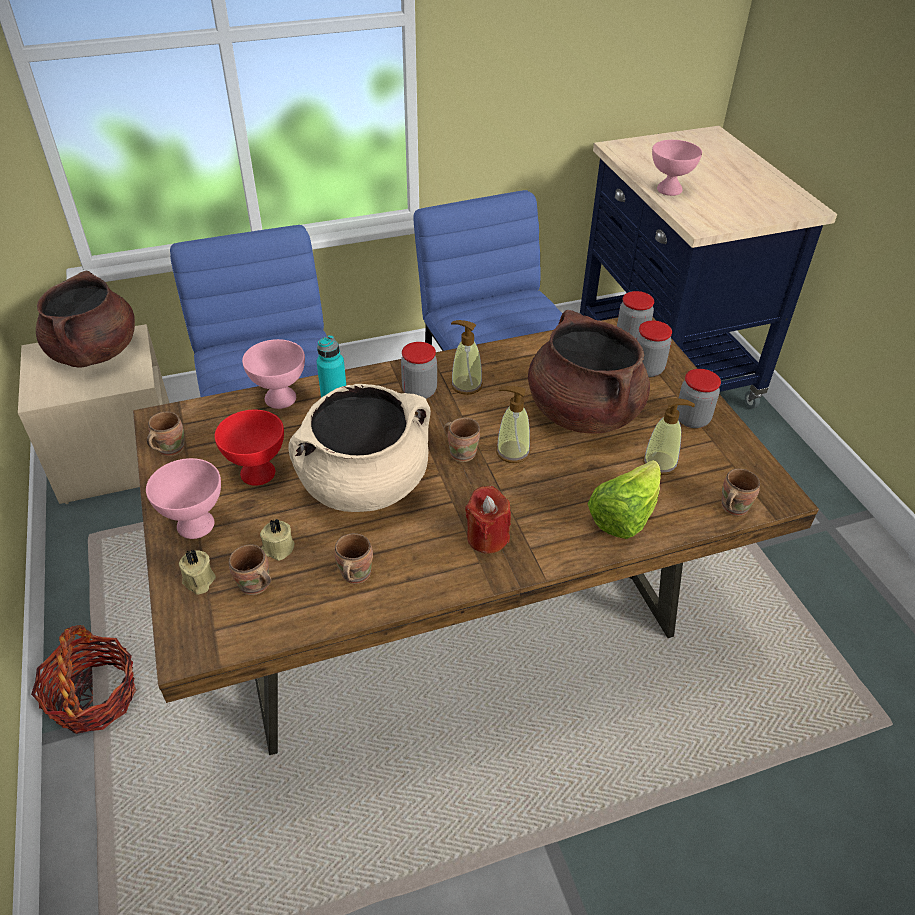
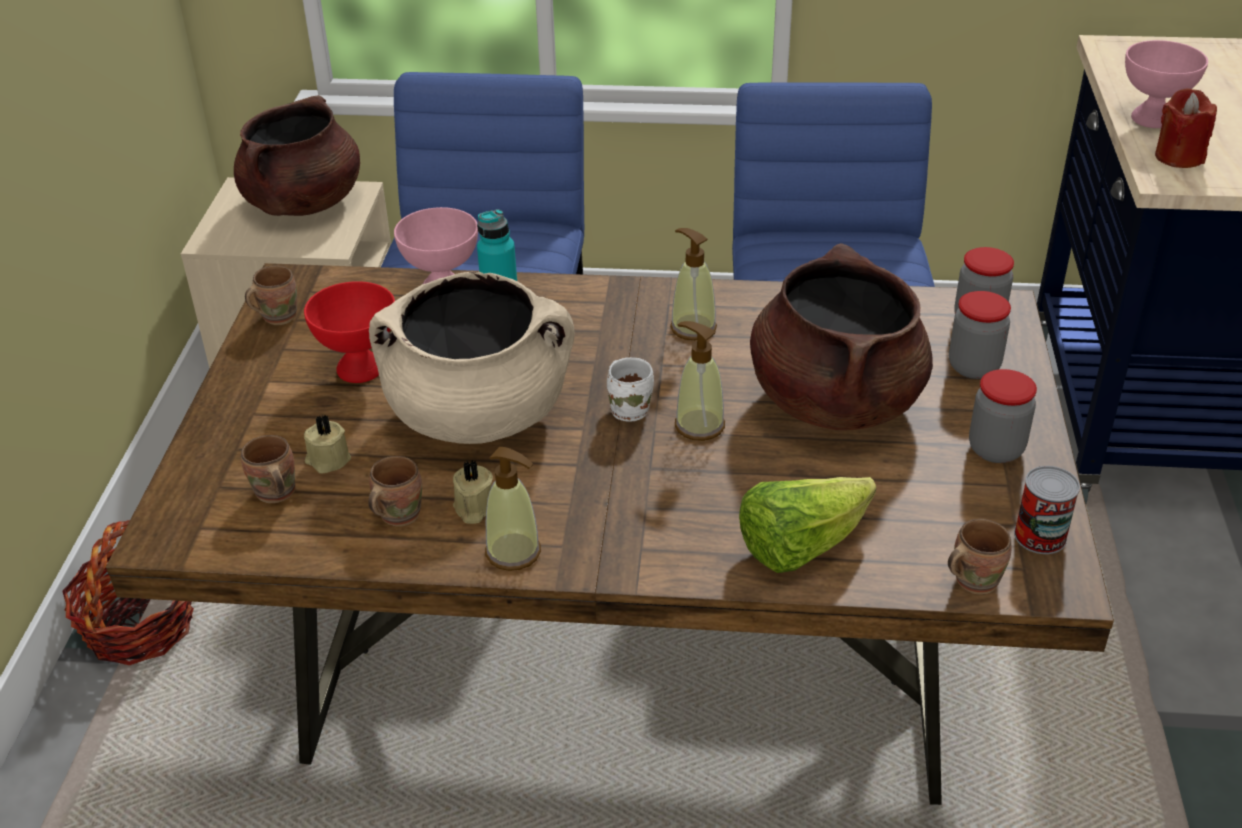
camera: 25 degrees right, 5 degrees down
pink bowl [146,458,221,539] -> none
beige candle [179,549,216,595] -> beige candle moved to [453,460,493,524]
jar [401,342,437,399] -> none
brown mug [444,417,480,462] -> white mug [607,357,654,422]
red candle [465,486,511,554] -> red candle moved to [1155,88,1217,168]
soap dispenser [643,398,695,475] -> soap dispenser moved to [485,447,541,571]
none -> can [1014,466,1080,554]

